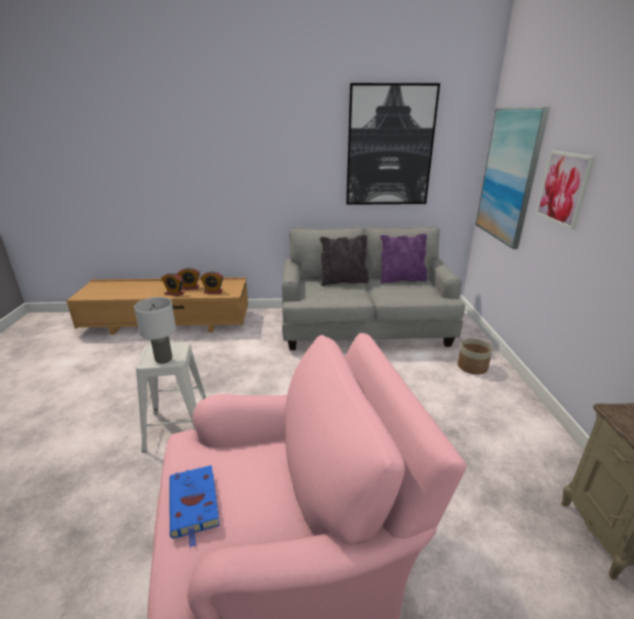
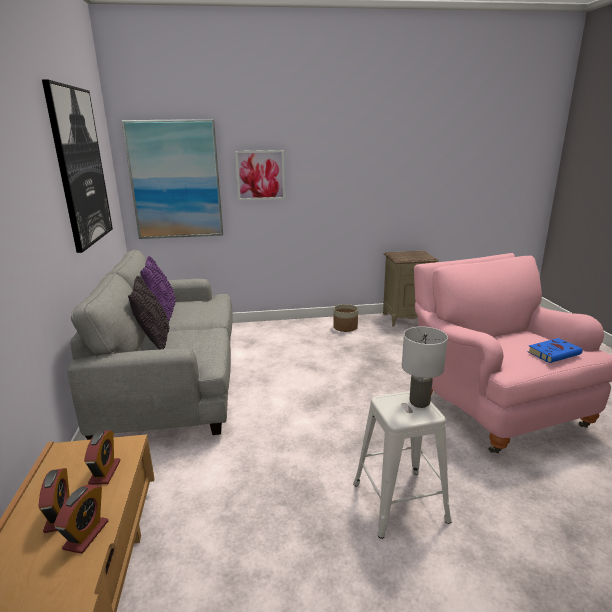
camera: 95 degrees left, 5 degrees down
planter [458,338,493,375] -> planter moved to [334,304,358,332]

